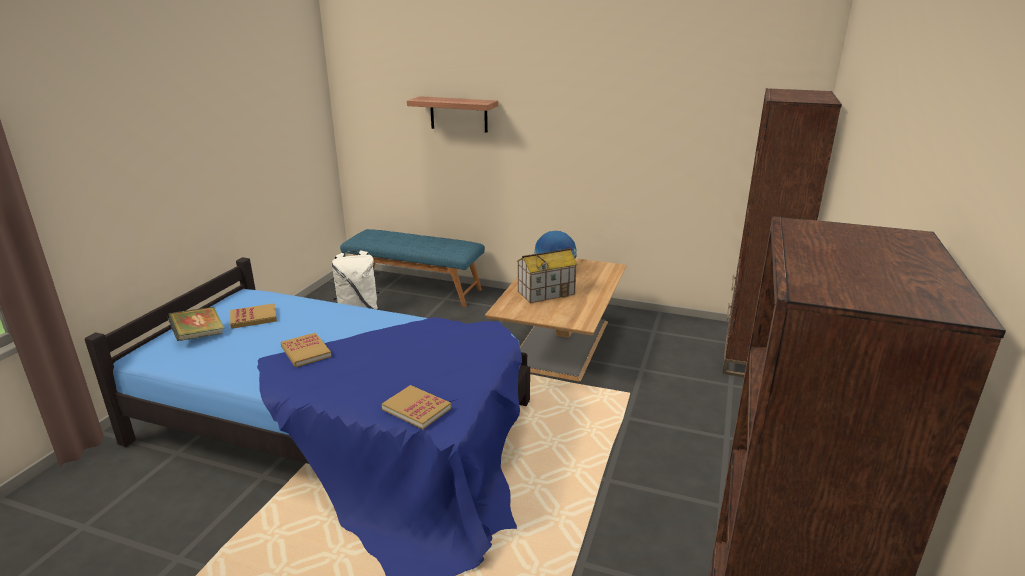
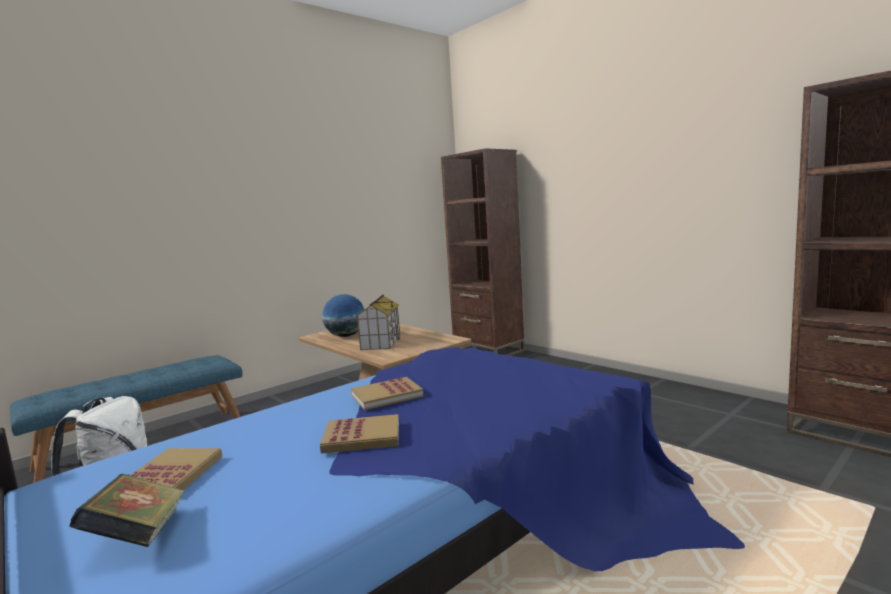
camera: 60 degrees left, 15 degrees down
book [382,385,452,429] -> book moved to [351,377,424,410]
shelf [407,96,498,133] -> none

